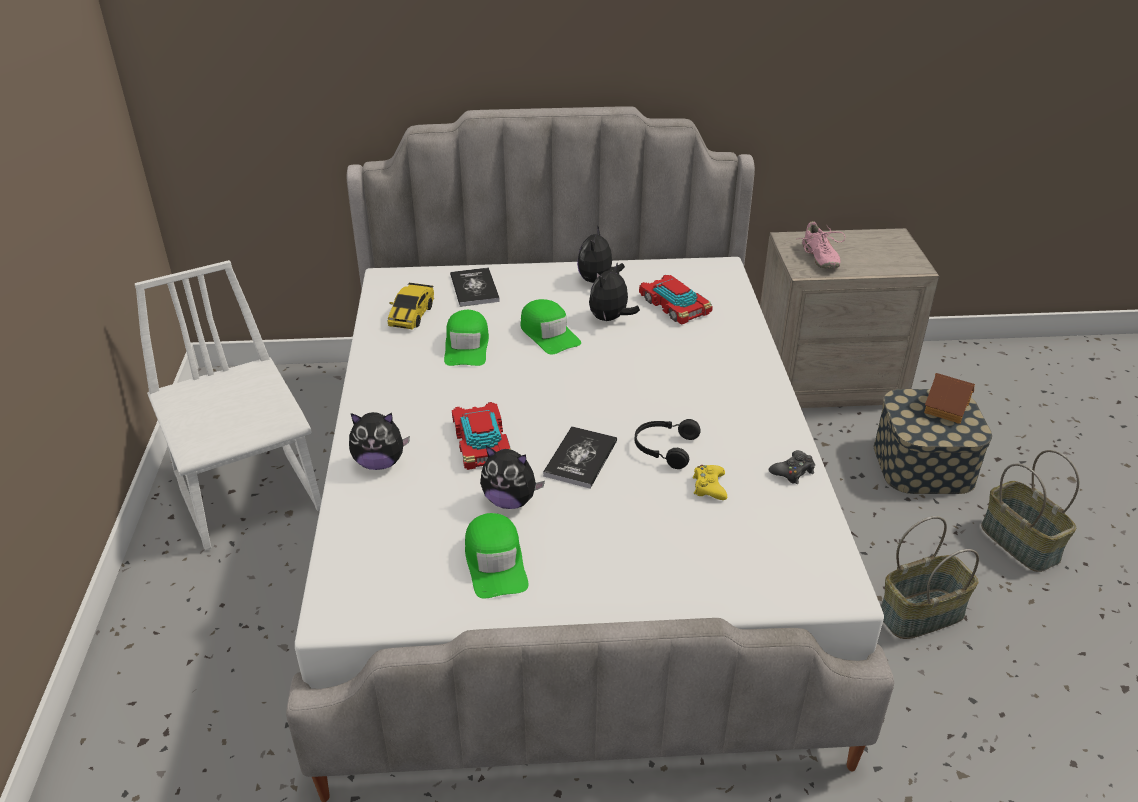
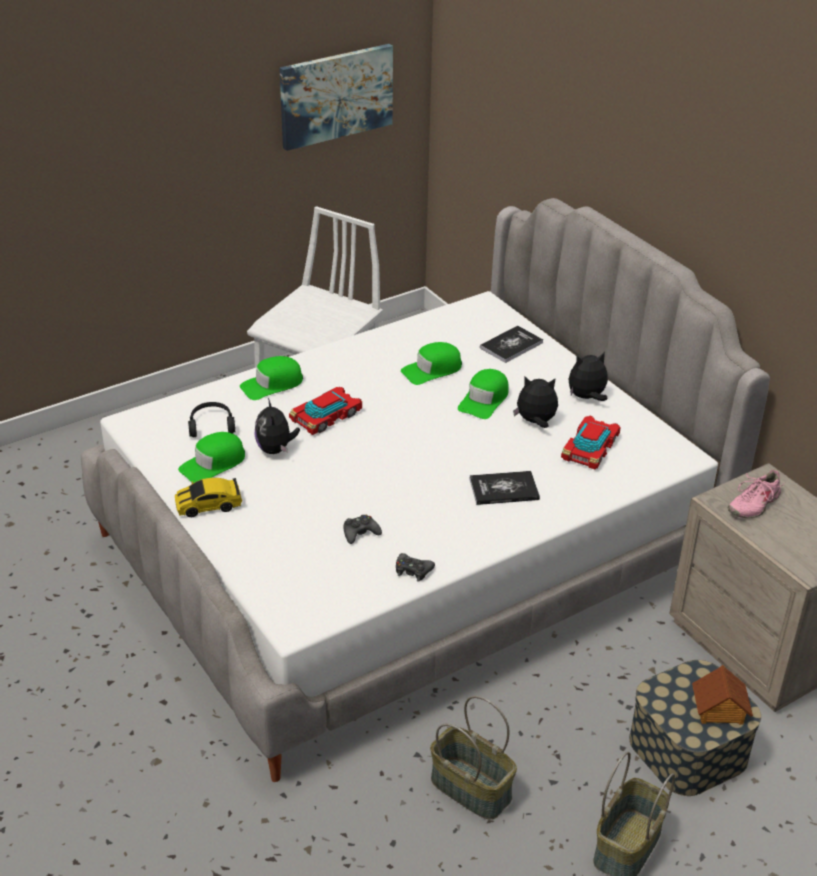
camera: 60 degrees right, 0 degrees up
plush toy [349,412,410,470] -> green cap [240,356,303,400]
toy car [387,283,434,330] -> toy car moved to [175,478,242,517]
book [543,426,617,489] -> book moved to [469,471,540,505]
black headphones [635,419,701,469] -> black headphones moved to [188,402,235,437]
yellow game controller [693,465,727,500] -> black game controller [344,514,382,544]
none -> picture [279,44,393,151]

